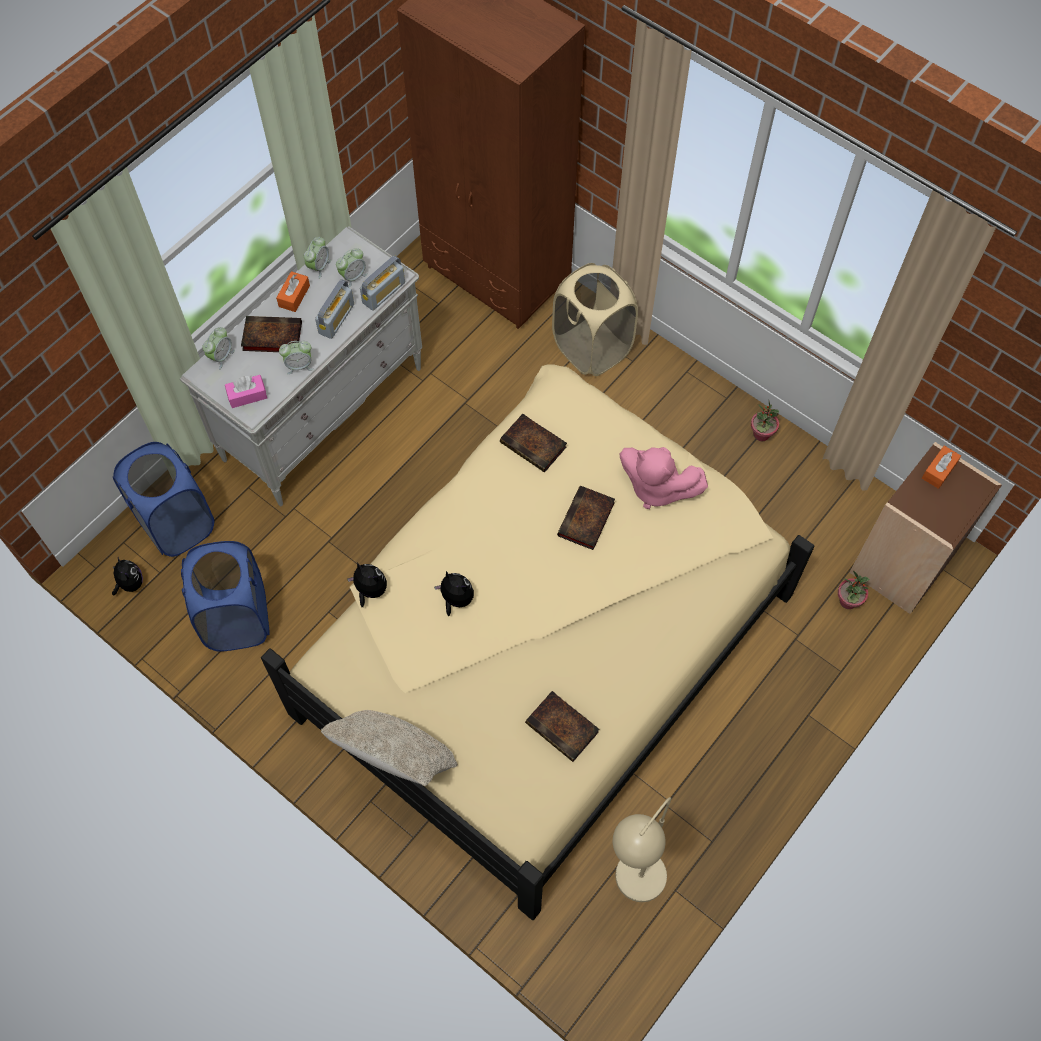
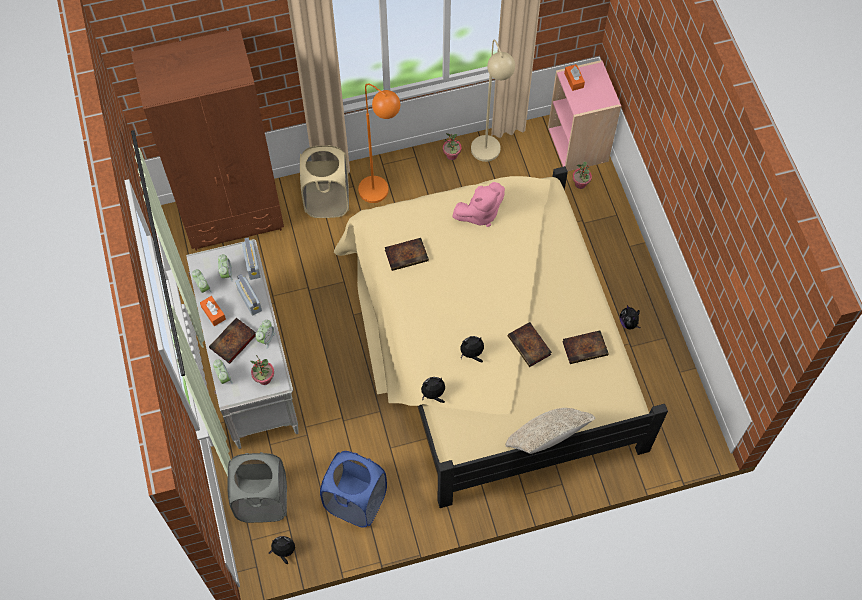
camera: 55 degrees left, 0 degrees up
blue laundry basket [113,442,215,557] -> grey laundry basket [227,452,287,523]
pink tissue box [225,375,267,408] -> potted plant [250,355,274,385]
book [557,485,615,550] -> book moved to [508,322,552,367]
beige floor lamp [613,797,671,902] -> beige floor lamp moved to [471,40,515,162]
brown bookcase [849,442,1002,614] -> pink bookcase [548,60,621,171]
none -> orange floor lamp [358,84,400,203]
none -> plush toy [620,305,641,330]

